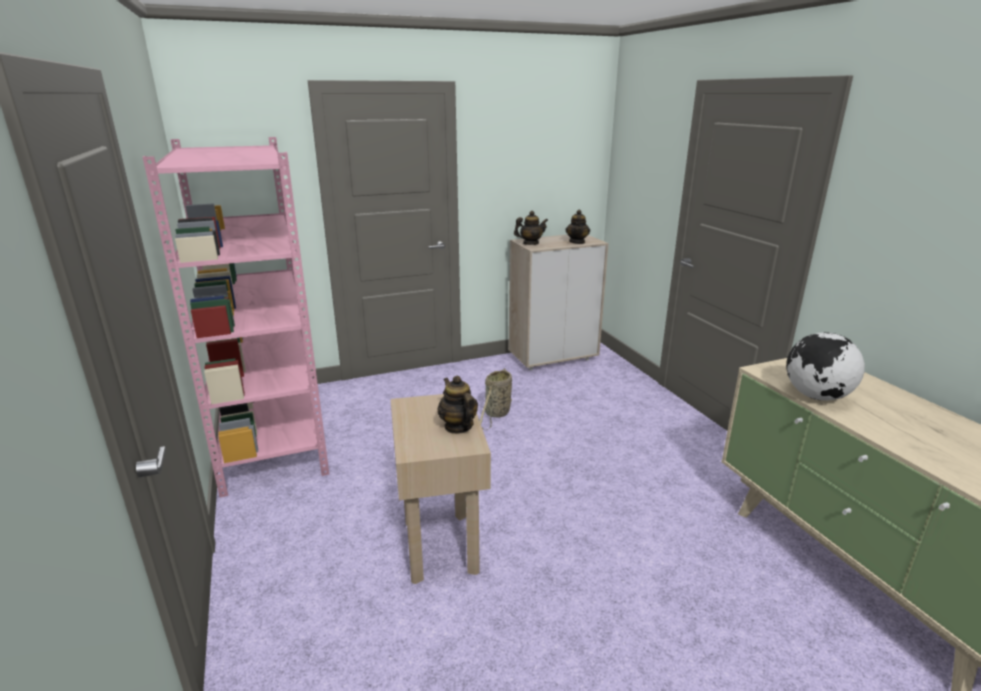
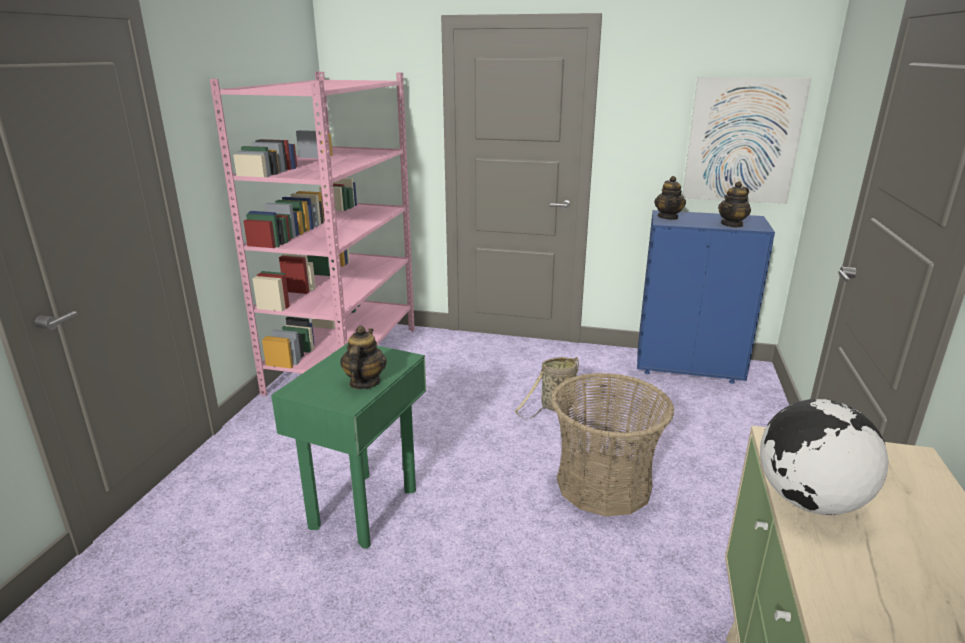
camera: 35 degrees right, 0 degrees up
beige side table [391,394,491,584] -> green side table [271,343,426,549]
beige cabinet [508,235,609,370] -> blue cabinet [637,210,775,384]
teapot [514,211,548,245] -> teapot turned 75 degrees clockwise [654,176,686,220]
none -> basket [551,373,674,516]
none -> picture [683,77,811,204]

